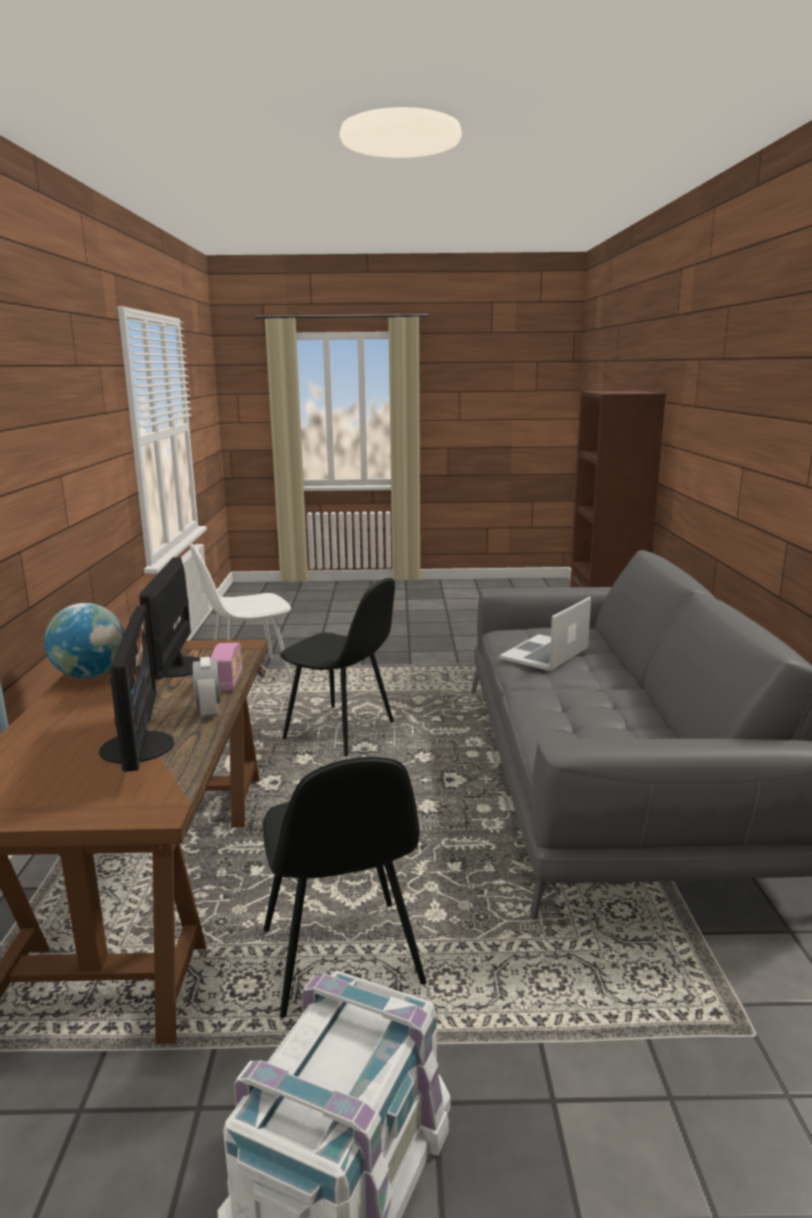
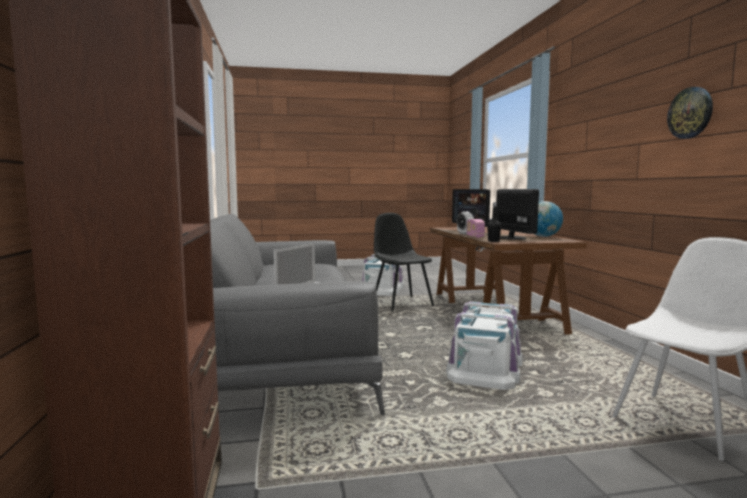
camera: 170 degrees right, 10 degrees down
black chair [280,578,395,756] -> white storage box [446,301,523,390]
none -> black bottle [487,202,501,242]
none -> wall clock [667,87,713,139]

